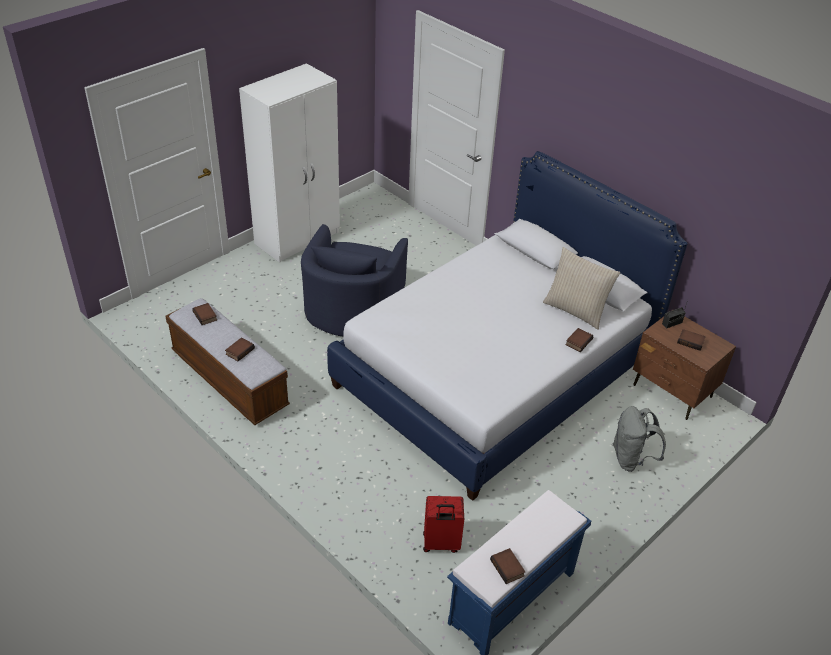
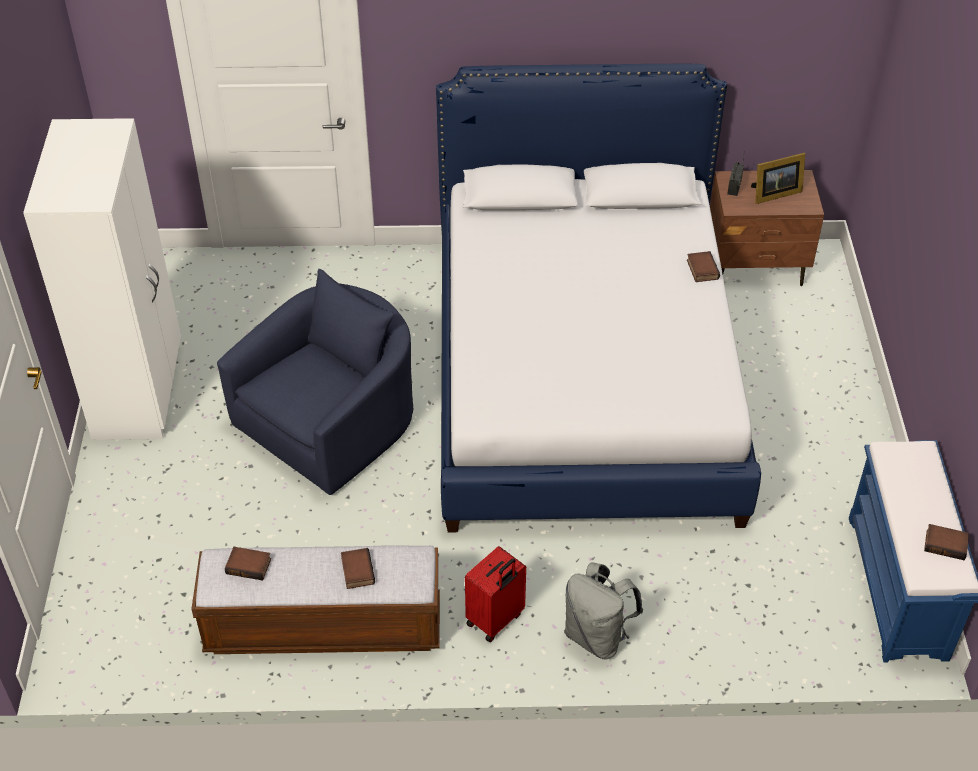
camera: 45 degrees left, 5 degrees up
blue armchair [301,224,408,336] -> blue armchair turned 105 degrees counterclockwise [217,269,413,495]
red suitcase [423,496,464,553] -> red suitcase moved to [465,546,526,642]
beige pillow [543,247,620,330] -> none
grey backpack [613,406,666,472] -> grey backpack moved to [565,563,643,659]
book [677,329,706,351] -> picture frame [751,152,805,204]

